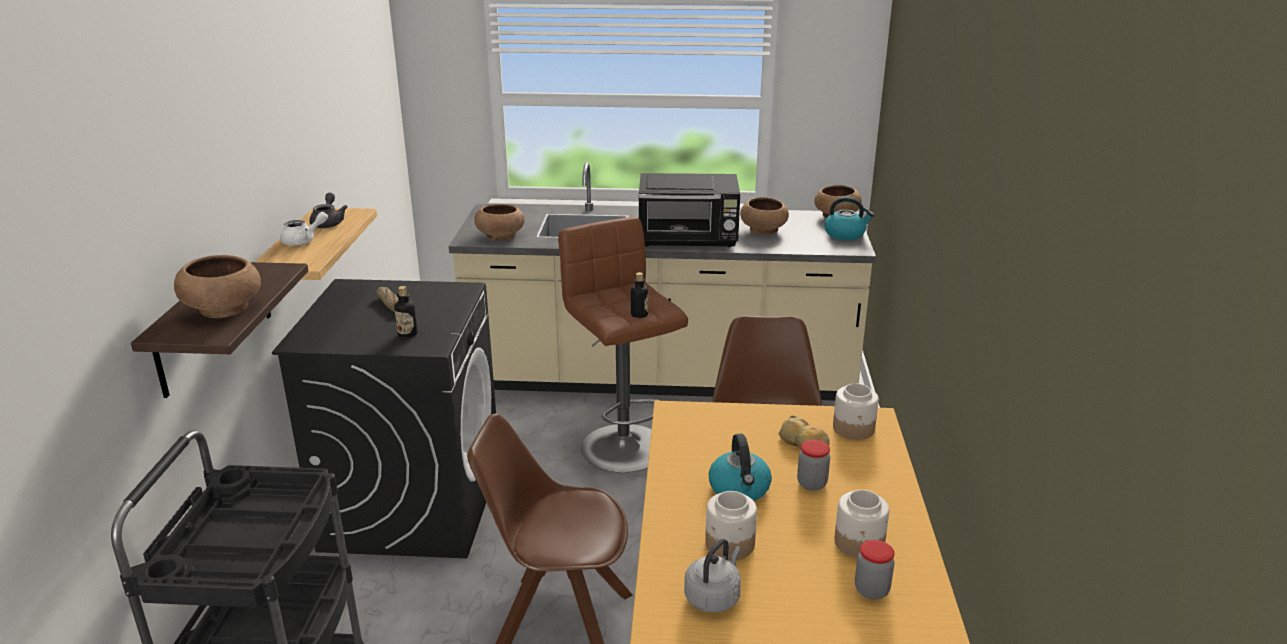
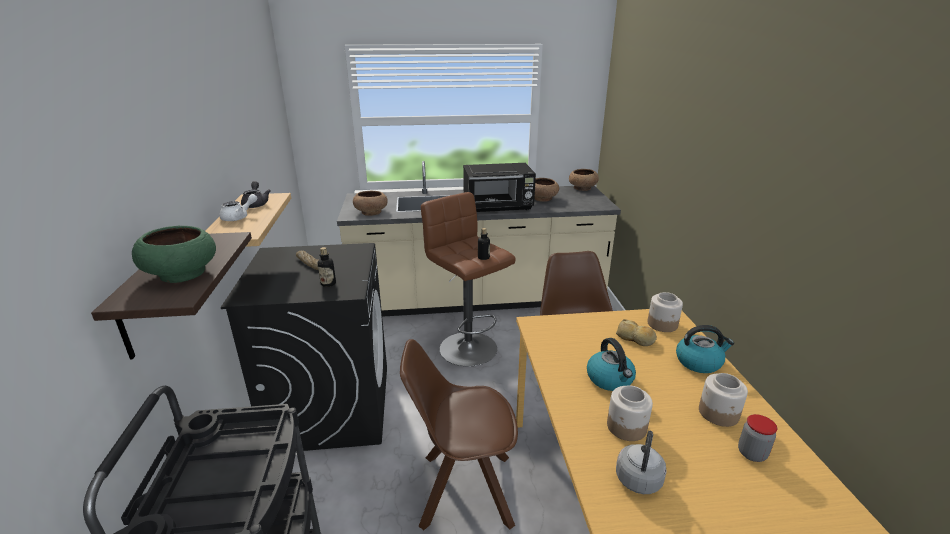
camera: 10 degrees left, 0 degrees up
brown bowl [174,255,261,318] -> green bowl [132,226,216,283]
jar [797,440,830,491] -> none
kettle [824,197,874,240] -> kettle moved to [676,325,734,373]

